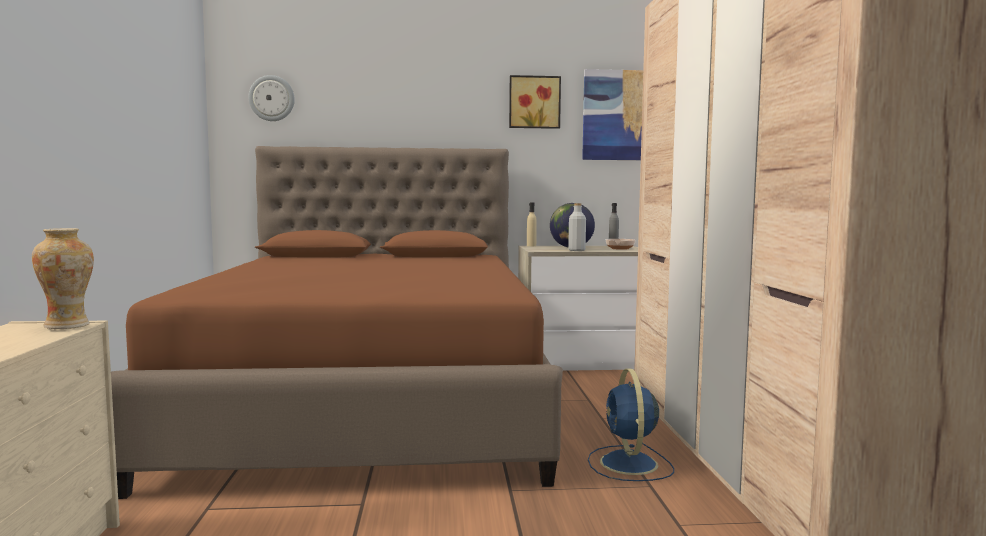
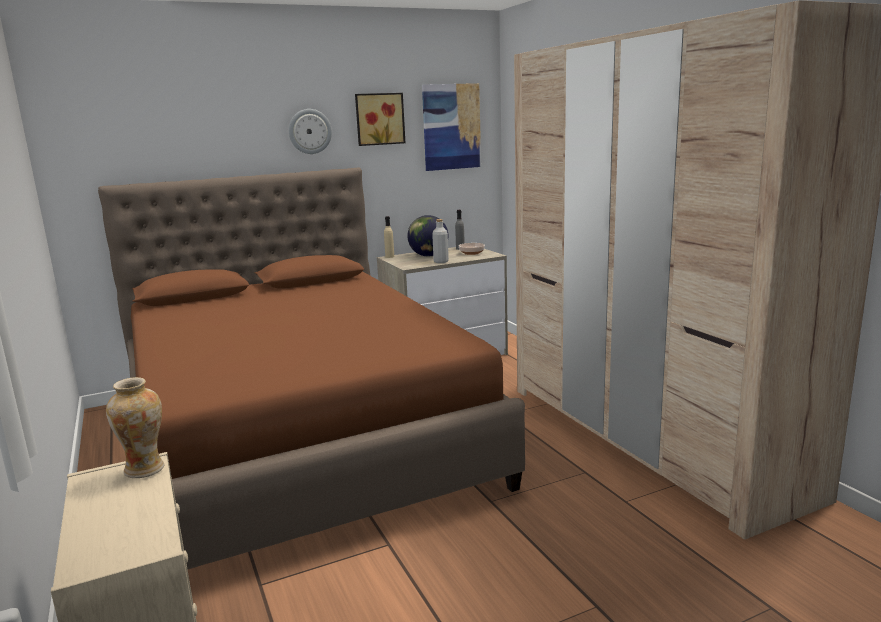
camera: 20 degrees left, 10 degrees up
wall clock [248,75,295,121] -> wall clock moved to [289,109,332,154]
blue fan [588,369,674,481] -> none

